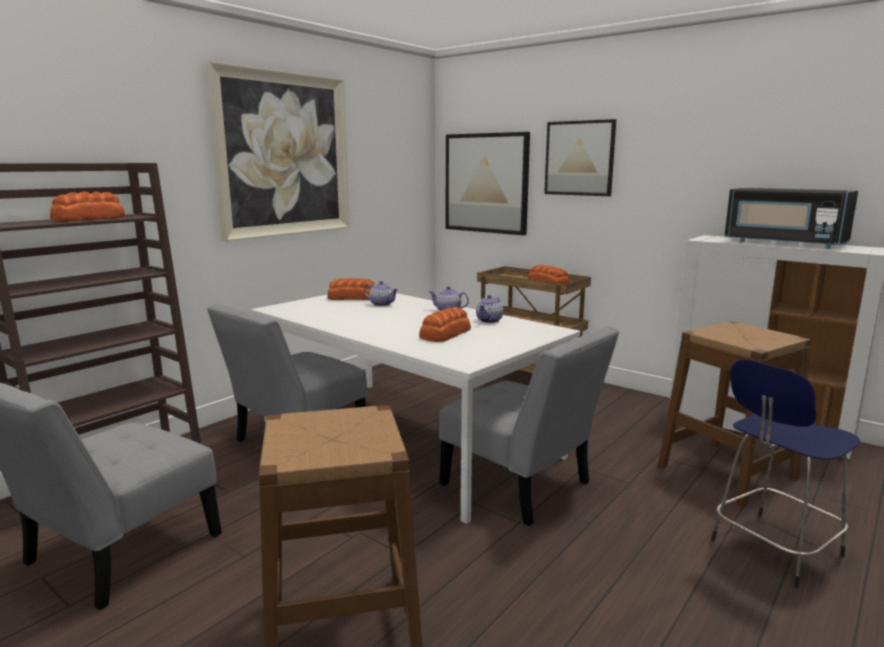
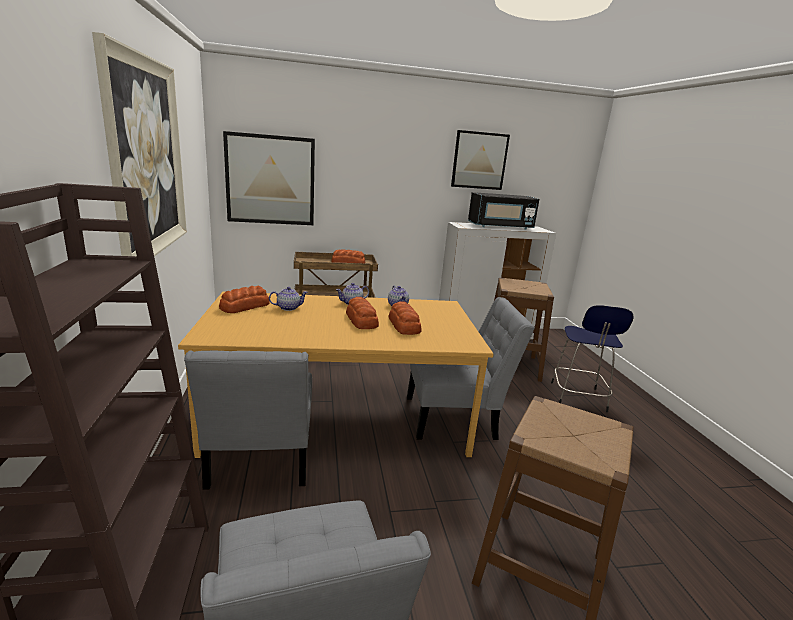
camera: 50 degrees left, 5 degrees up
bread [50,191,125,222] -> bread moved to [346,297,379,329]
white dining table [251,293,580,524] -> orange dining table [178,291,494,458]
picture [544,119,616,196] -> picture moved to [451,130,510,190]

